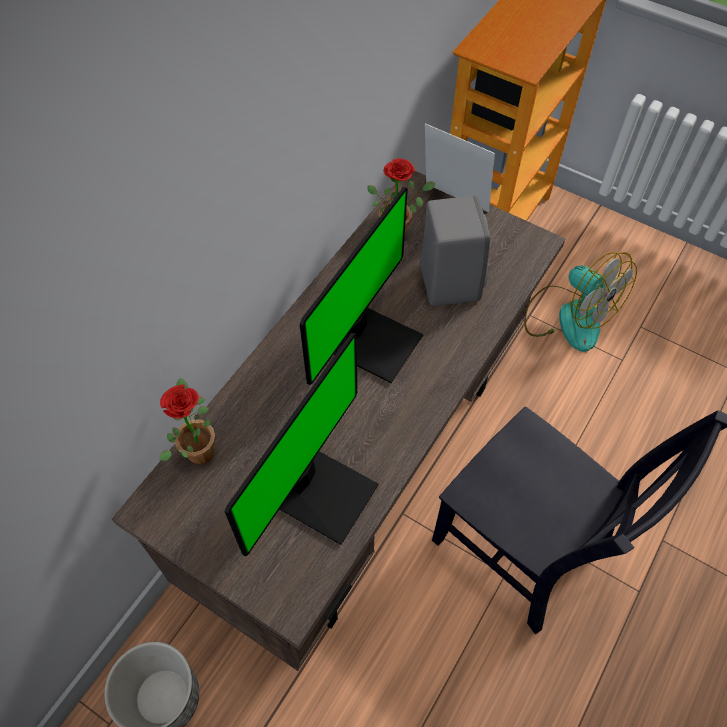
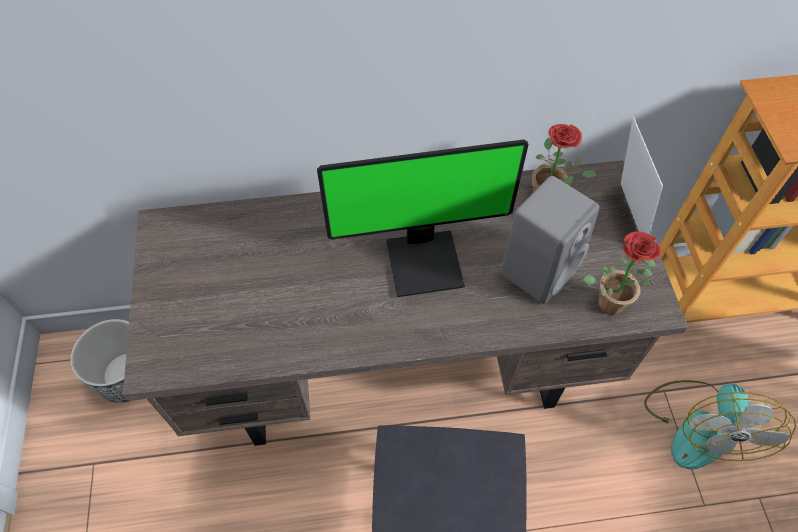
camera: 50 degrees right, 0 degrees up
potted plant [160,378,215,464] -> potted plant moved to [583,232,661,315]
monitor [224,333,379,557] -> none

